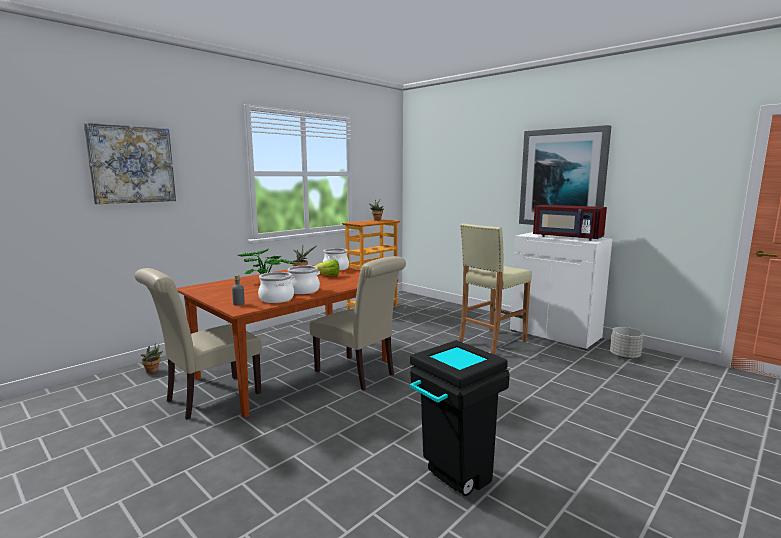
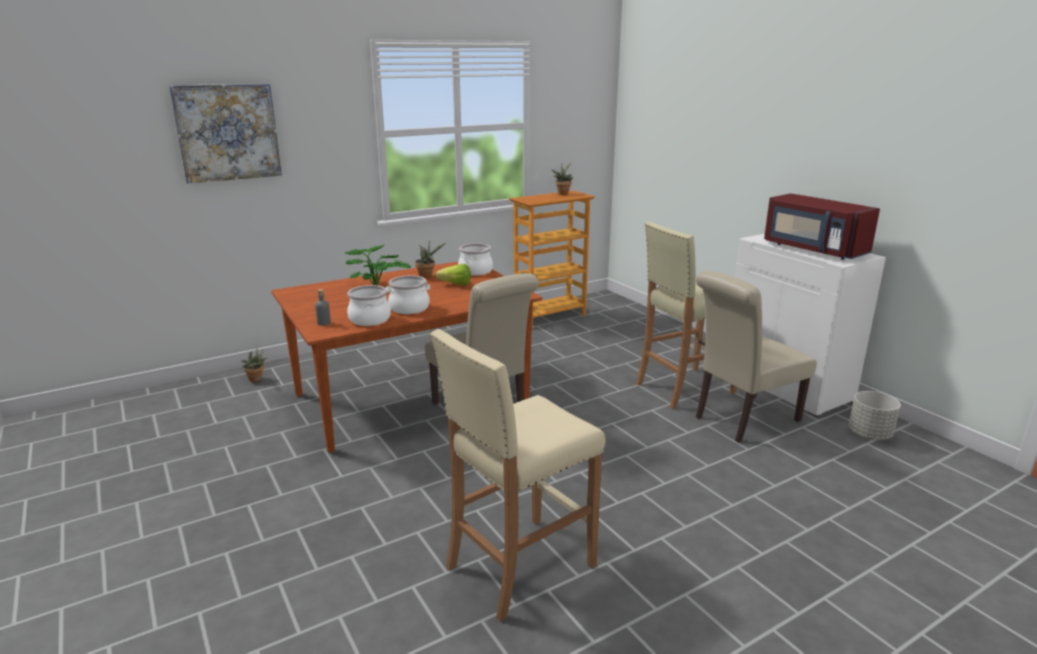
camera: 15 degrees right, 10 degrees up
beige chair [135,268,262,420] -> beige chair moved to [696,271,817,443]
black trash can [409,340,510,496] -> beige stool [430,329,606,622]
picture [519,125,611,225] -> none

